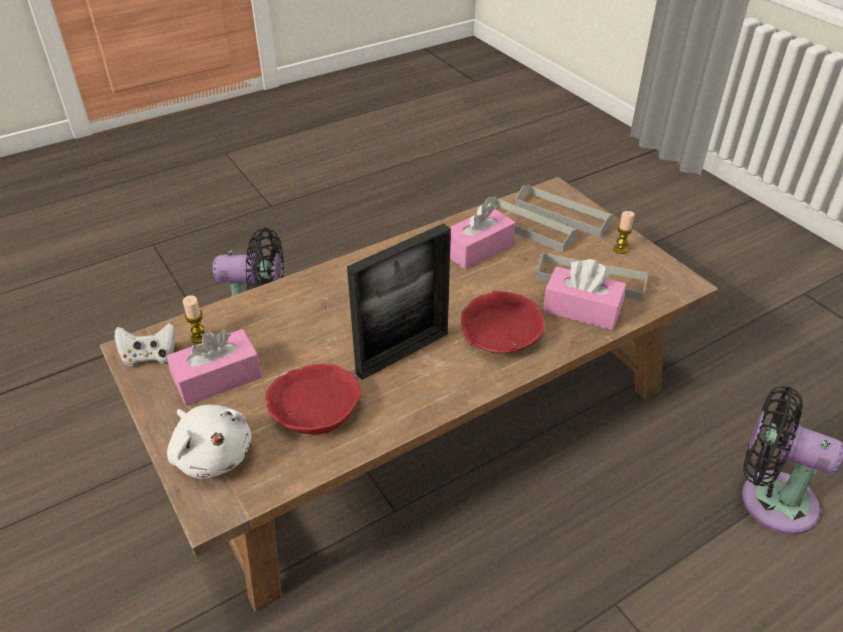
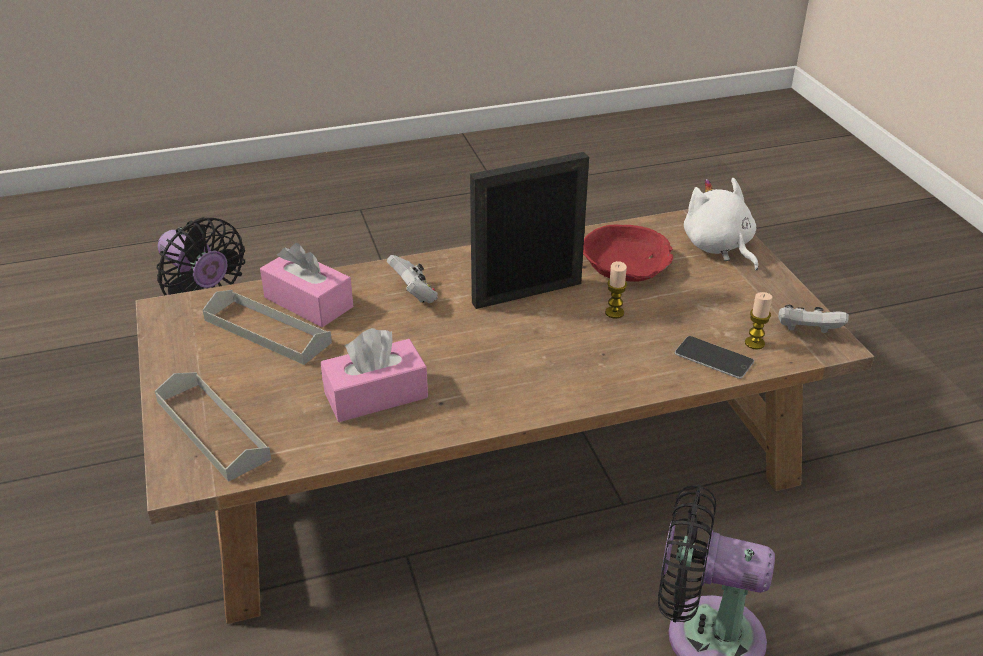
camera: 165 degrees left, 5 degrees down
pink tissue box [166,329,262,406] -> none
red bowl [461,291,545,353] -> white game controller [387,255,438,303]
grey tray [484,197,579,252] -> none
candle [613,211,635,254] -> candle moved to [605,261,627,318]
none -> phone [675,336,754,379]

